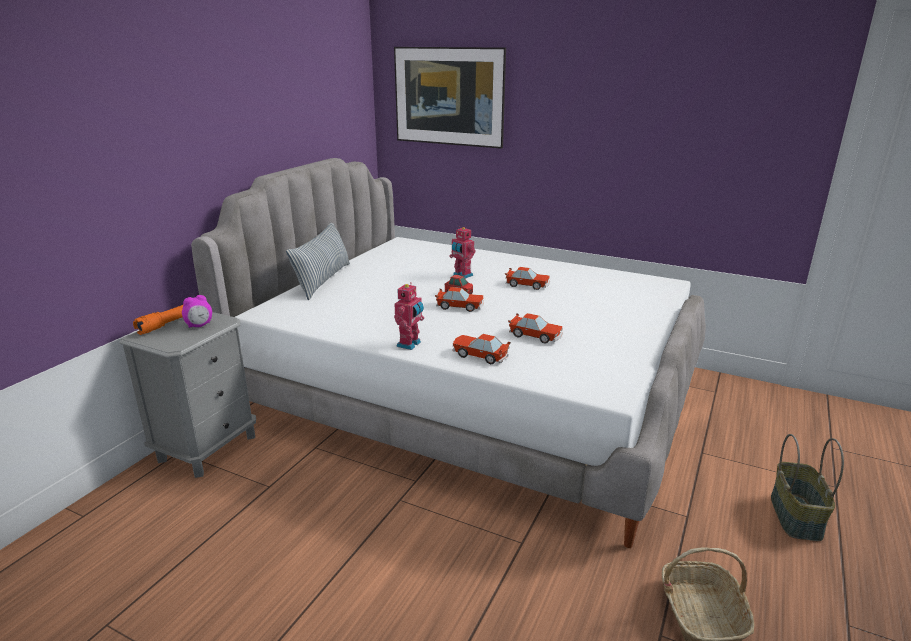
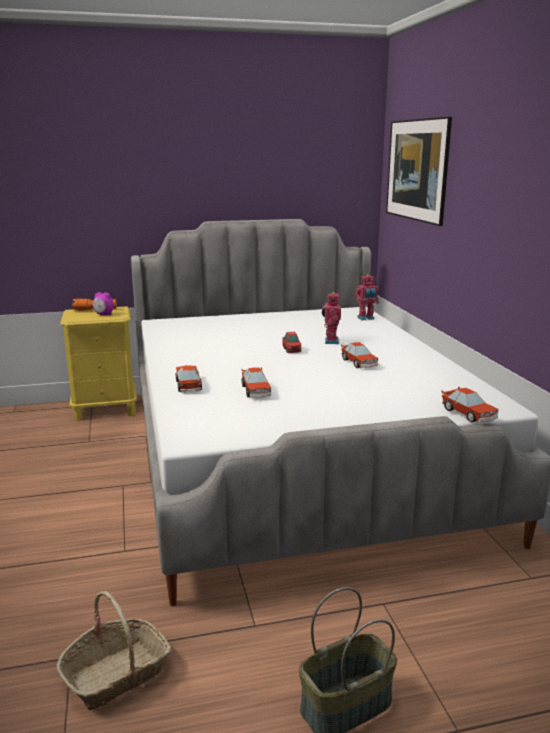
camera: 50 degrees right, 5 degrees down
grey nightstand [119,312,256,478] -> yellow nightstand [60,306,137,421]
pillow [286,223,350,300] -> none
toy robot [394,282,424,350] -> toy robot moved to [355,274,379,320]
toy car [435,287,484,312] -> toy car moved to [441,387,499,422]

